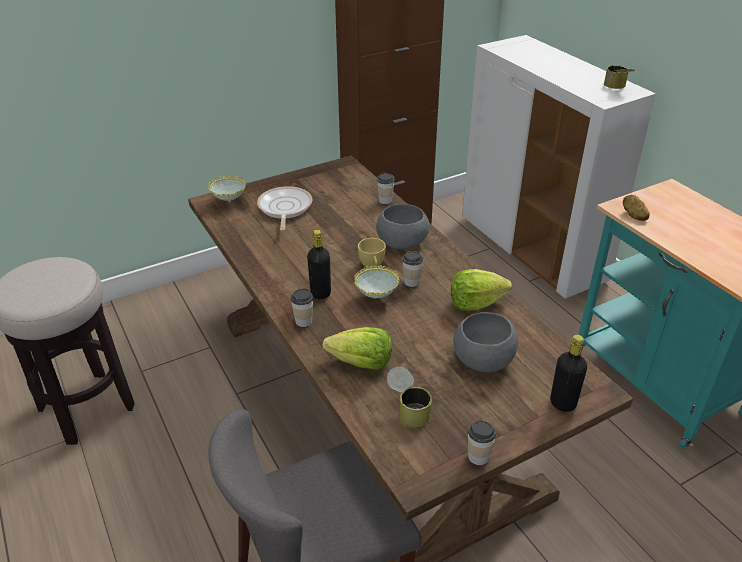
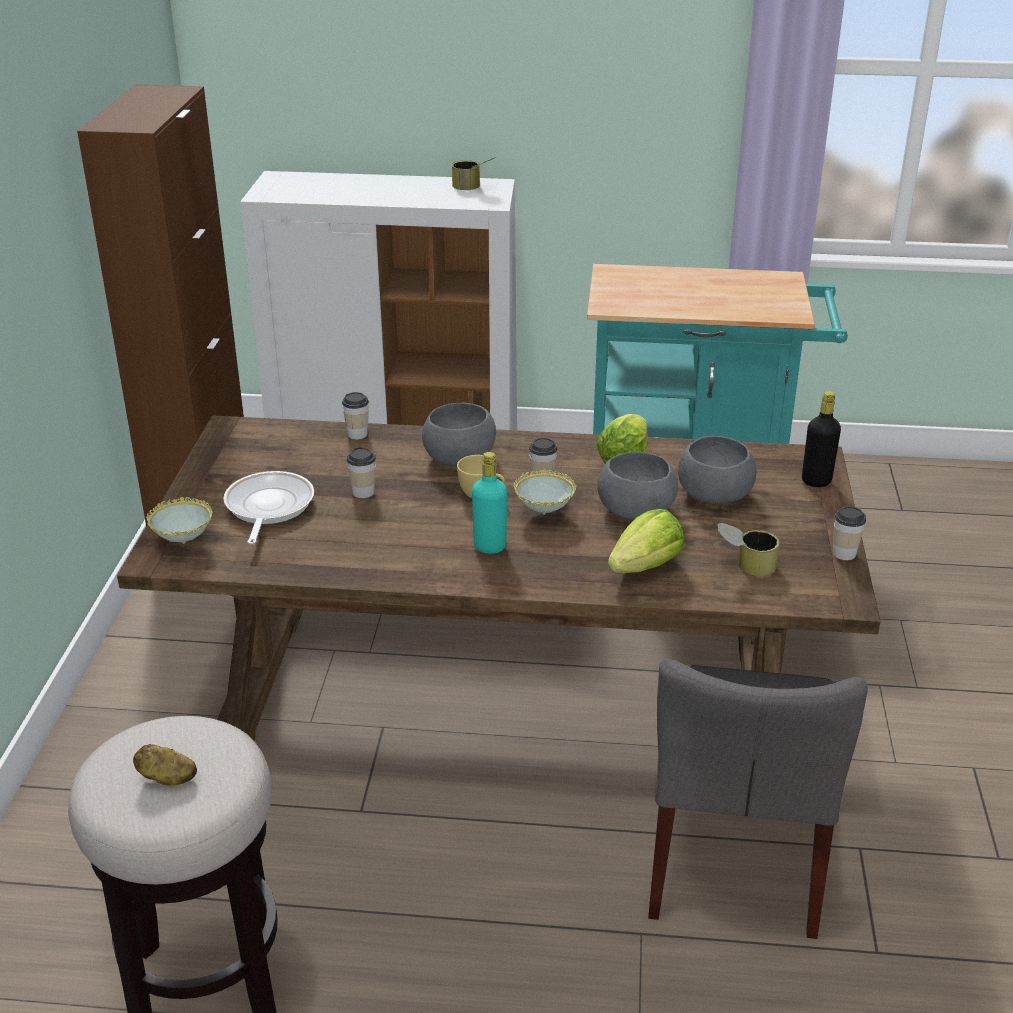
camera: 55 degrees left, 5 degrees down
frying pan [257,186,313,231] -> frying pan turned 60 degrees clockwise [223,471,314,545]
cup [291,289,313,327] -> cup moved to [347,447,376,498]
black bottle [307,230,331,299] -> turquoise bottle [472,452,507,554]
potato [623,195,650,221] -> potato moved to [133,744,197,786]
none -> grey bowl [597,452,678,520]

